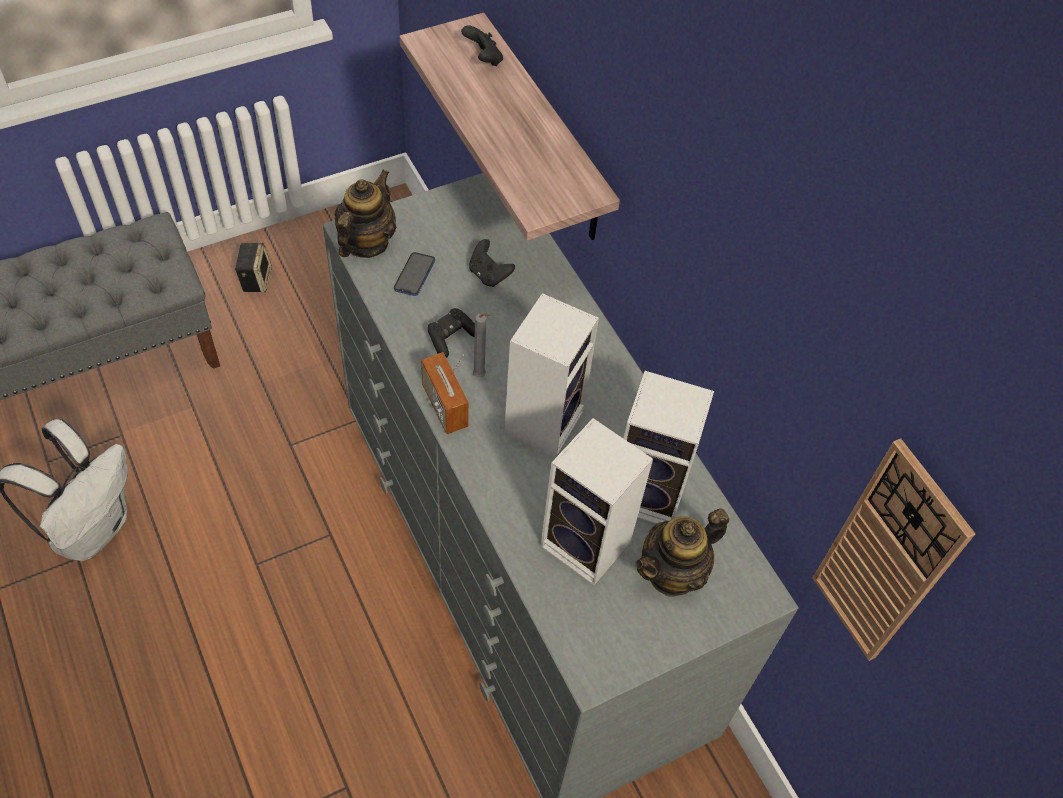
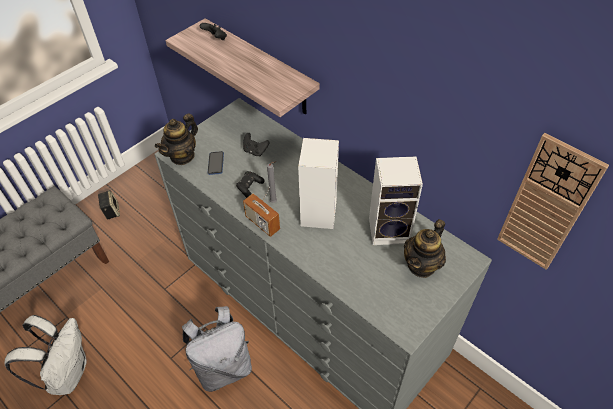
camera: 15 degrees left, 5 degrees down
teapot [335,169,397,258] -> teapot turned 150 degrees counterclockwise [155,114,198,165]
speaker [540,418,653,586] -> none
none -> grey backpack [182,306,252,392]

